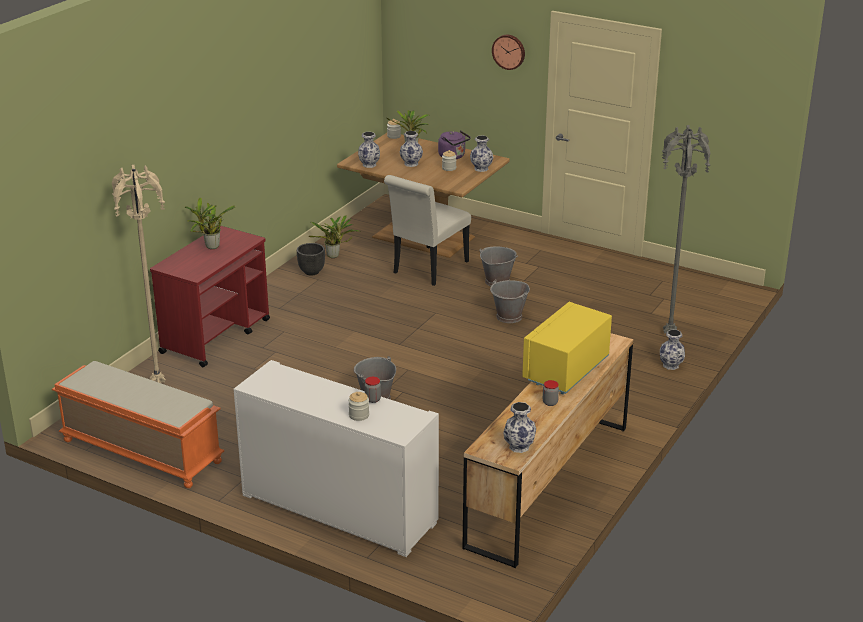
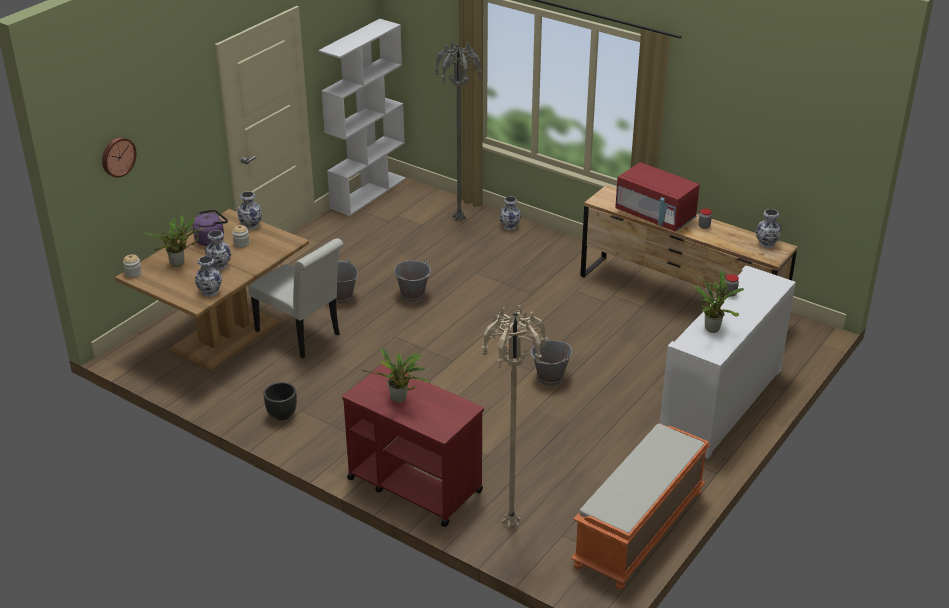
camera: 85 degrees left, 5 degrees up
potted plant [309,215,360,258] -> potted plant moved to [695,271,744,333]
jar [348,392,369,421] -> none
wall clock [492,35,525,70] -> wall clock moved to [102,137,137,178]
yellow microwave [522,302,612,394] -> red microwave [615,162,700,231]
none -> white bookcase [318,19,406,216]

